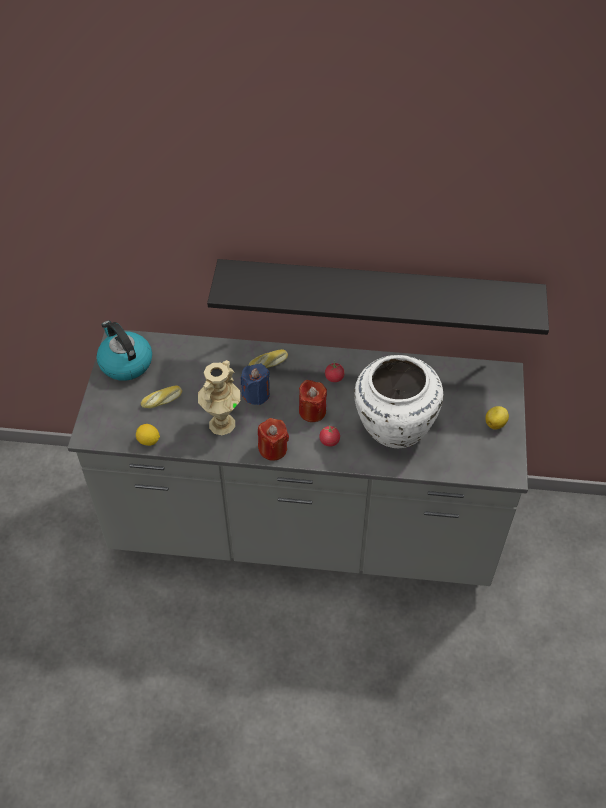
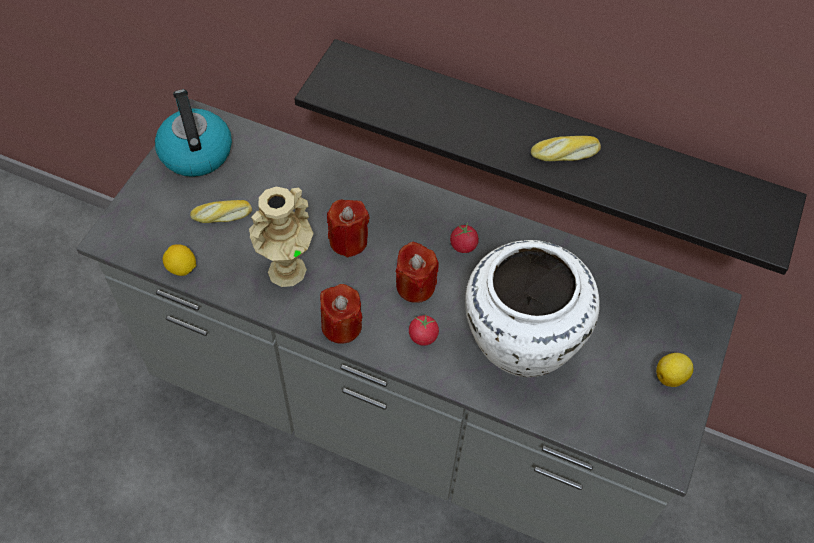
camera: 15 degrees right, 5 degrees up
blue candle [241,364,270,405] -> red candle [327,199,369,258]
bread [248,349,288,368] -> bread moved to [531,136,601,161]

